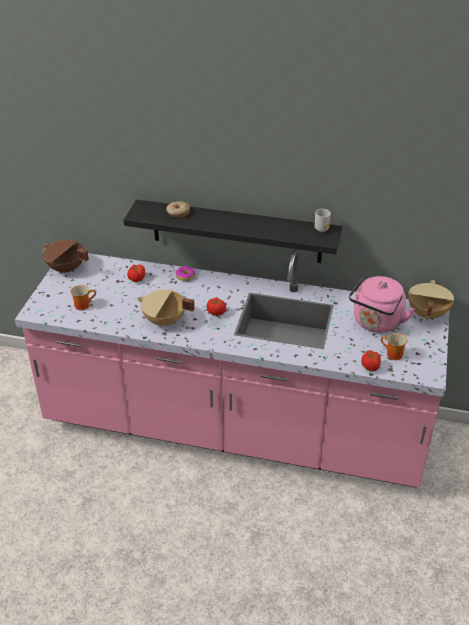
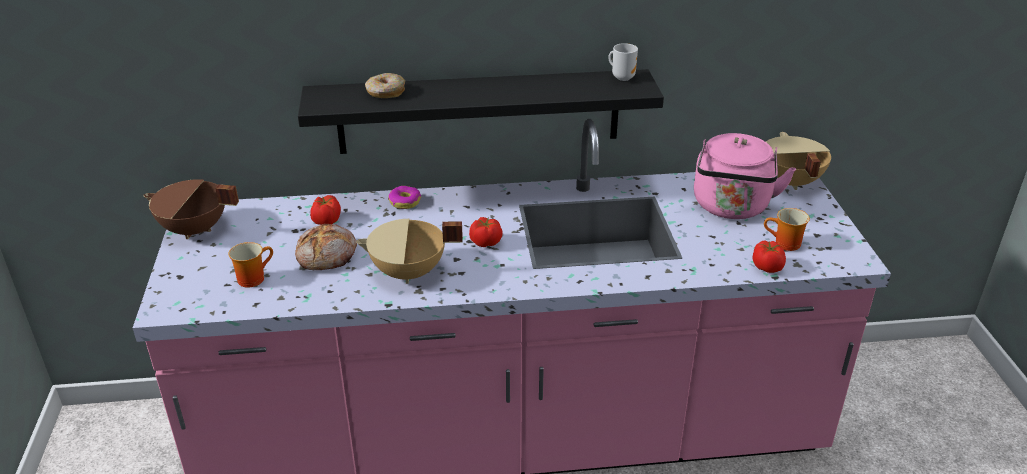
camera: 20 degrees left, 5 degrees down
none -> bread [295,224,357,270]

